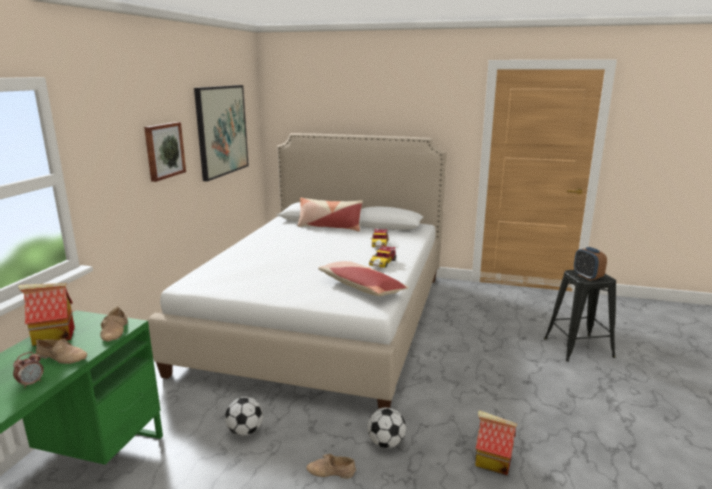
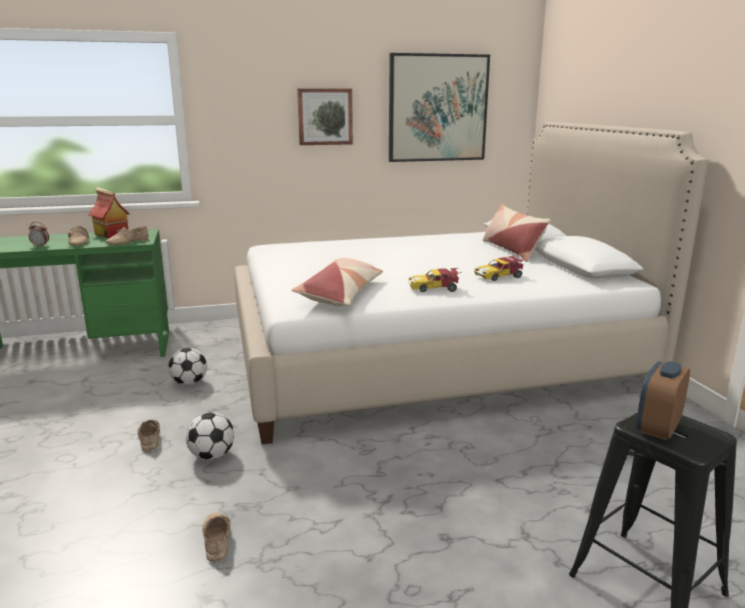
camera: 60 degrees right, 0 degrees up
toy house [475,410,517,475] -> beige shoe [202,513,230,563]

